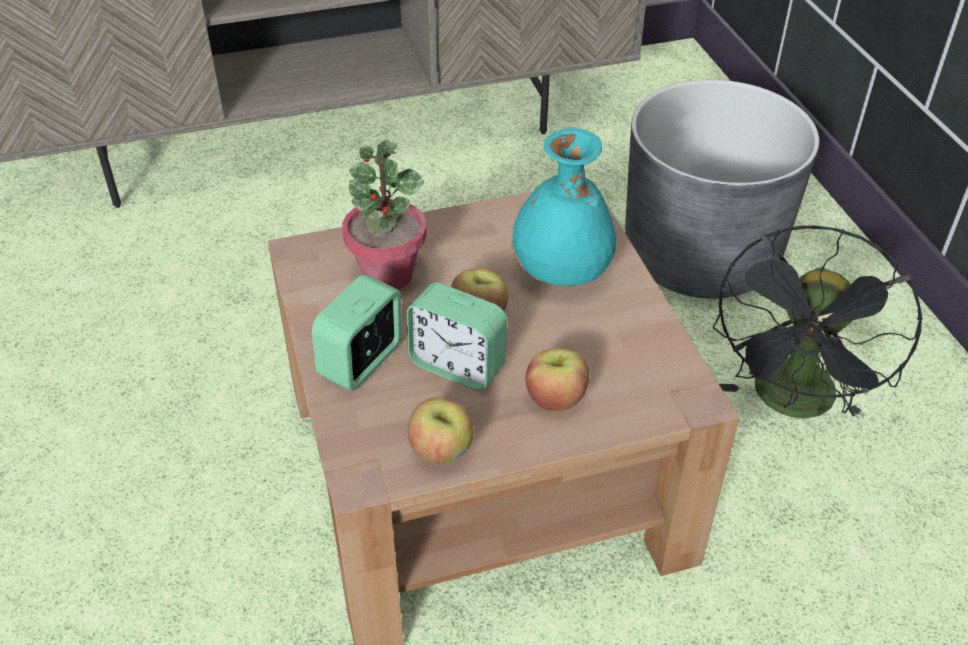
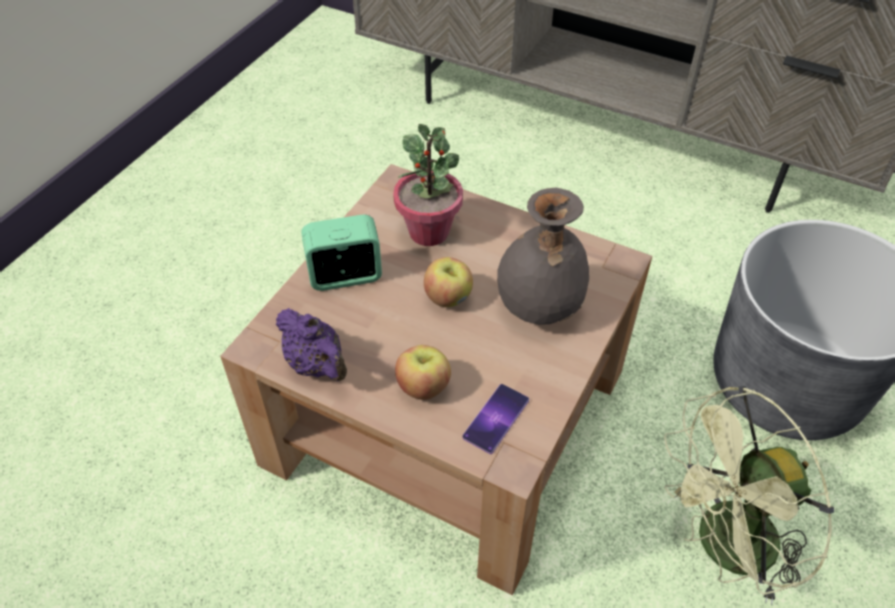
camera: 45 degrees right, 5 degrees up
alarm clock [407,282,507,391] -> none
apple [408,397,473,465] -> purple teapot [276,308,347,381]
turquoise vase [511,128,616,286] -> grey vase [497,187,589,325]
black fan [712,226,923,420] -> green fan [664,386,834,605]
none -> phone [462,384,529,454]

